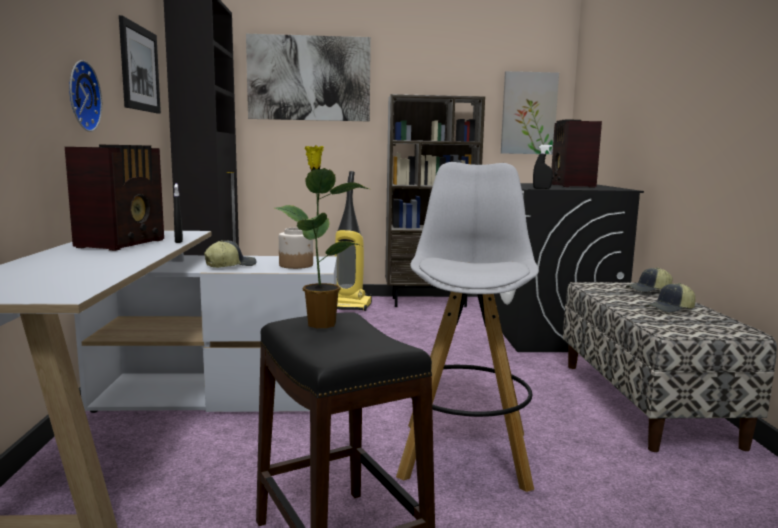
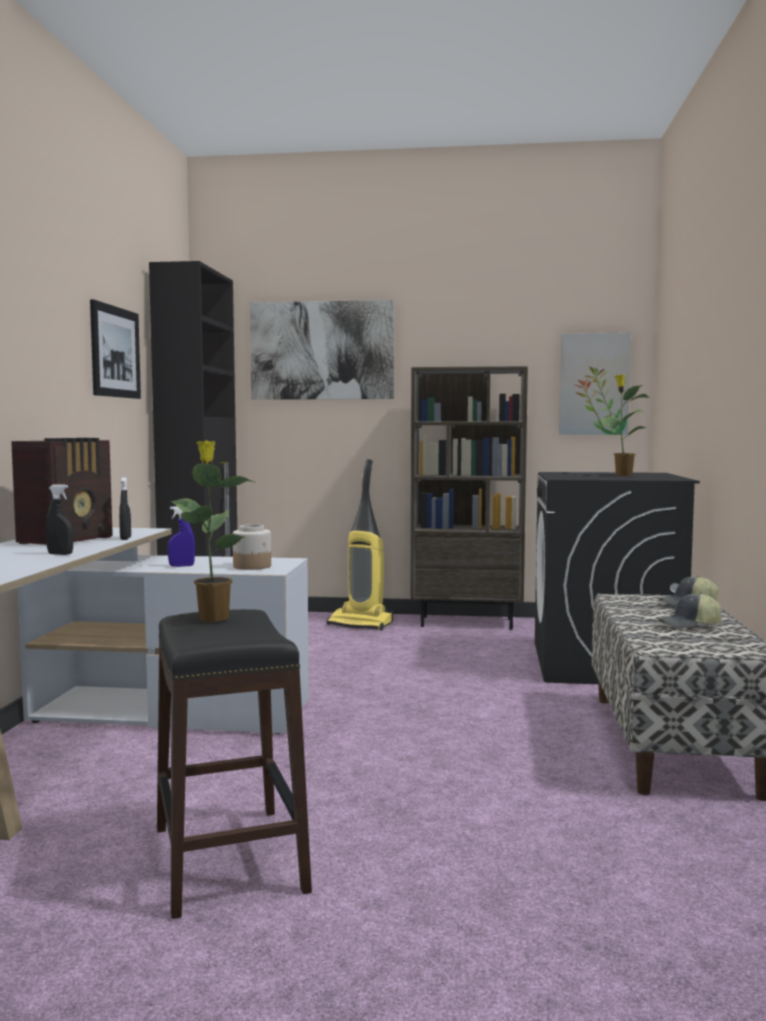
camera: 10 degrees right, 5 degrees down
wall clock [69,60,102,132] -> none
cap [204,240,257,268] -> blue spray bottle [167,506,195,567]
white stool [396,162,539,492] -> none
black spray bottle [533,145,553,189] -> black spray bottle moved to [46,484,73,555]
radio [552,119,602,188] -> potted plant [599,374,650,476]

